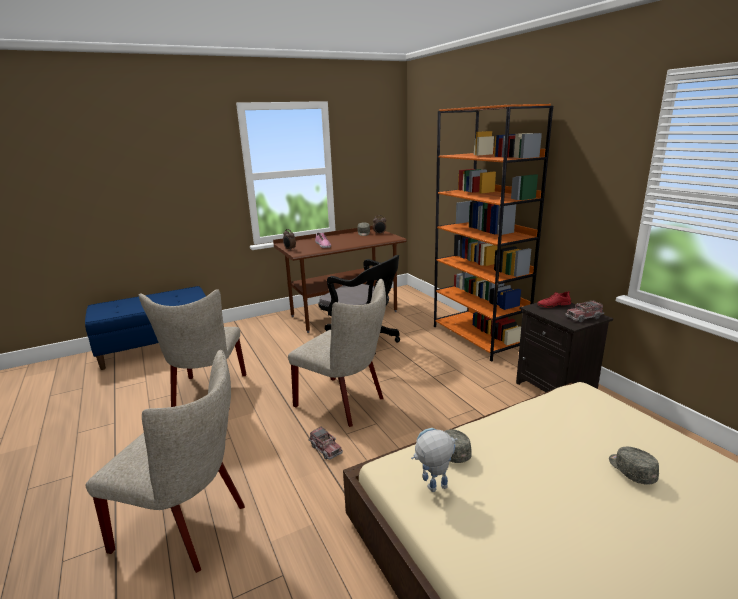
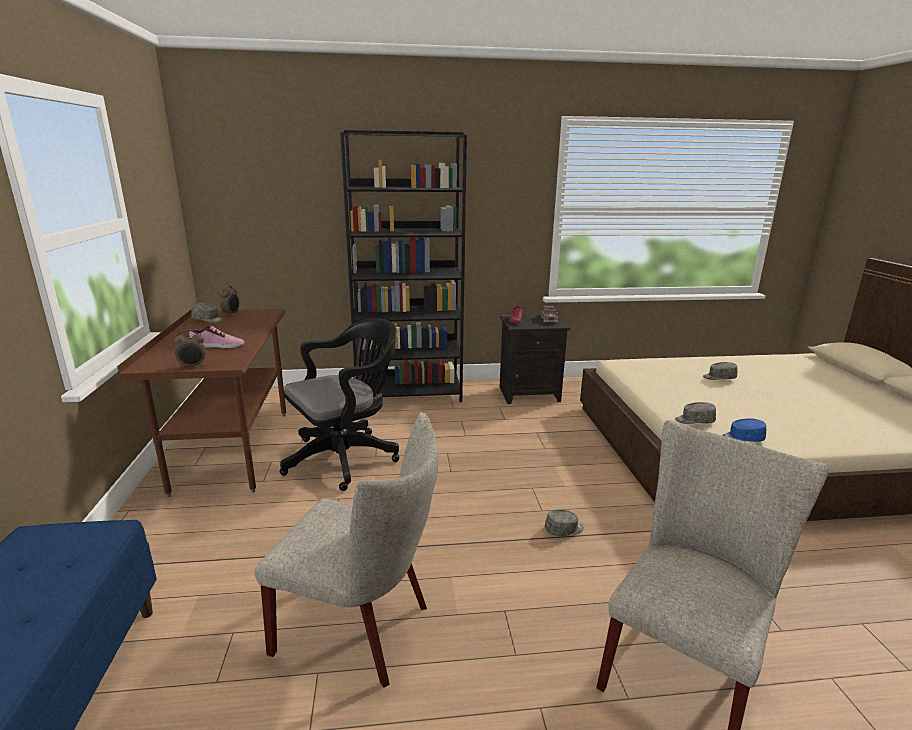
camera: 70 degrees left, 0 degrees up
beige chair [288,279,386,427] -> none
toy truck [309,426,343,460] -> grey cap [545,510,584,536]
toy robot [411,428,458,492] -> blue cap [722,418,766,442]
orange bookcase [434,104,553,362] -> black bookcase [340,130,467,402]

